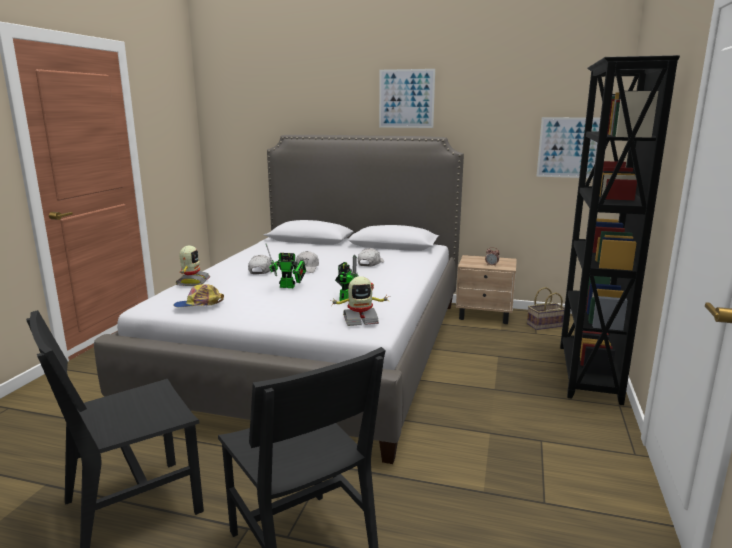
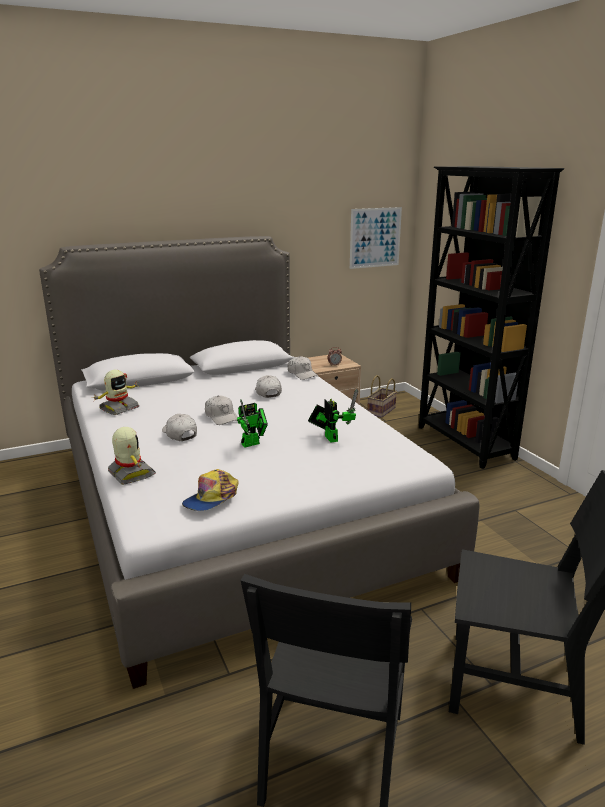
camera: 40 degrees left, 5 degrees up
toy robot [331,276,390,326] -> toy robot moved to [91,370,140,415]
picture [379,69,435,128] -> none
none -> white cap [288,356,318,380]

